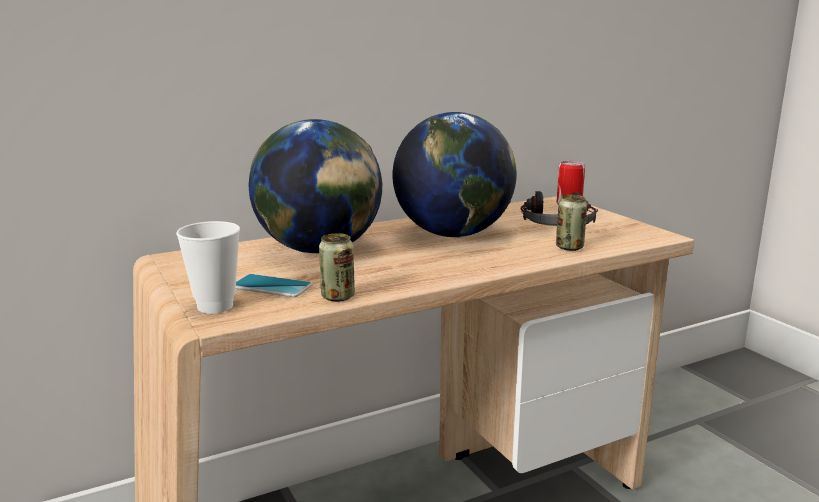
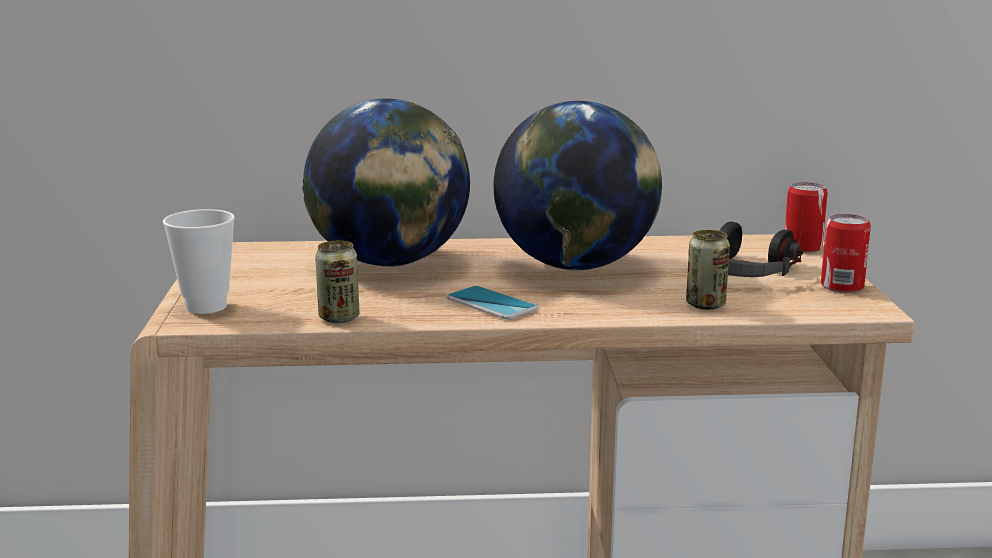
camera: 25 degrees right, 0 degrees up
phone [236,274,313,297] -> phone moved to [446,286,538,320]
none -> can [821,214,871,293]

